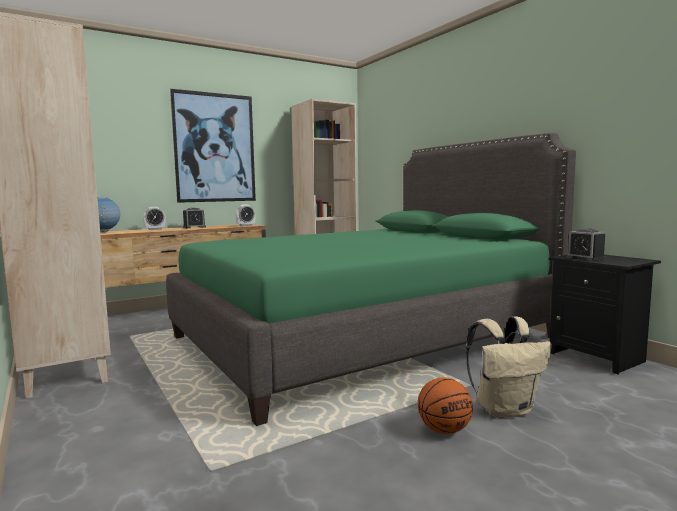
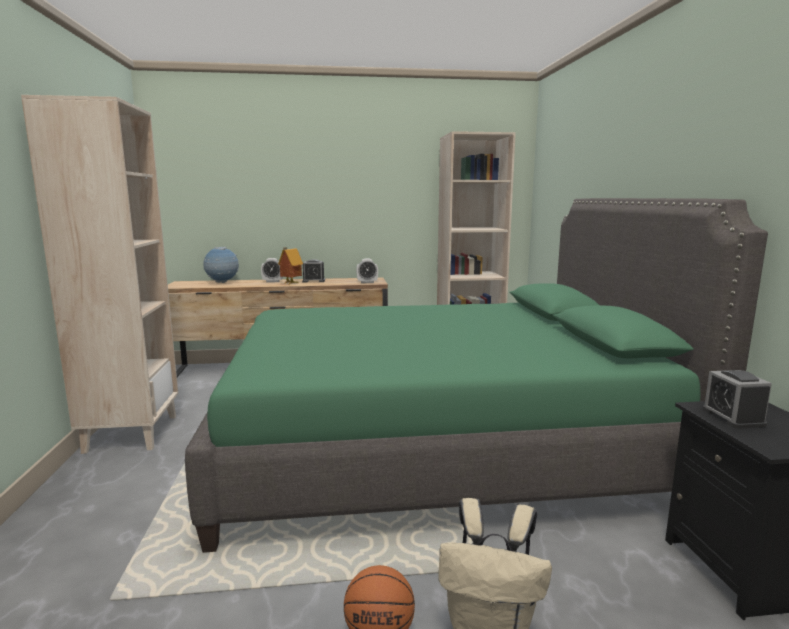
camera: 25 degrees right, 5 degrees up
picture [170,89,256,203] -> none
none -> toy house [278,247,303,285]

